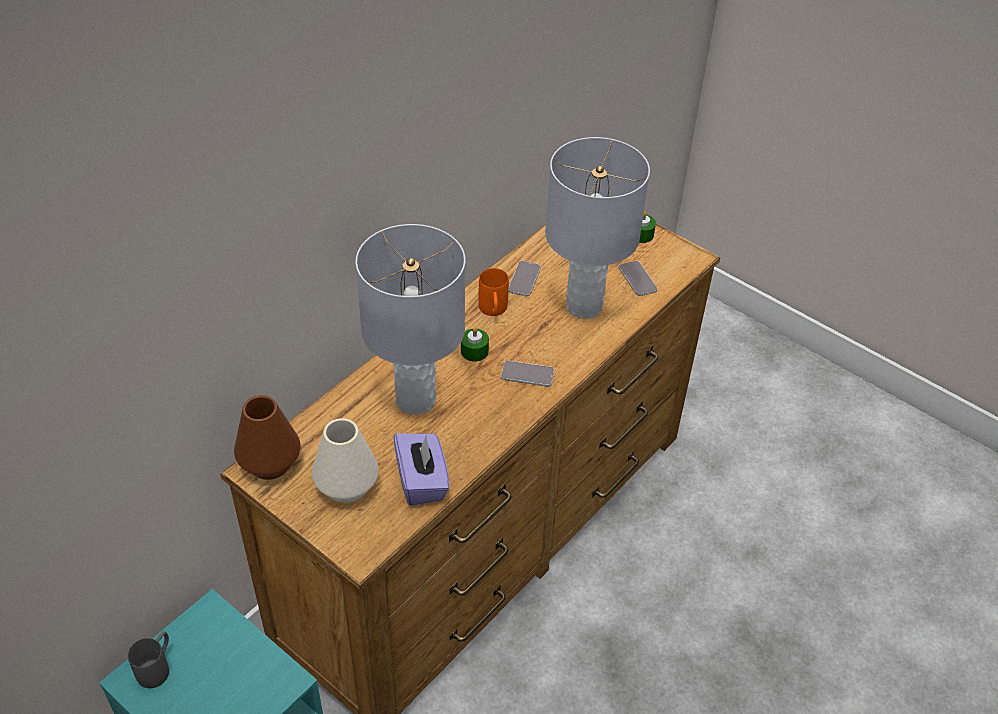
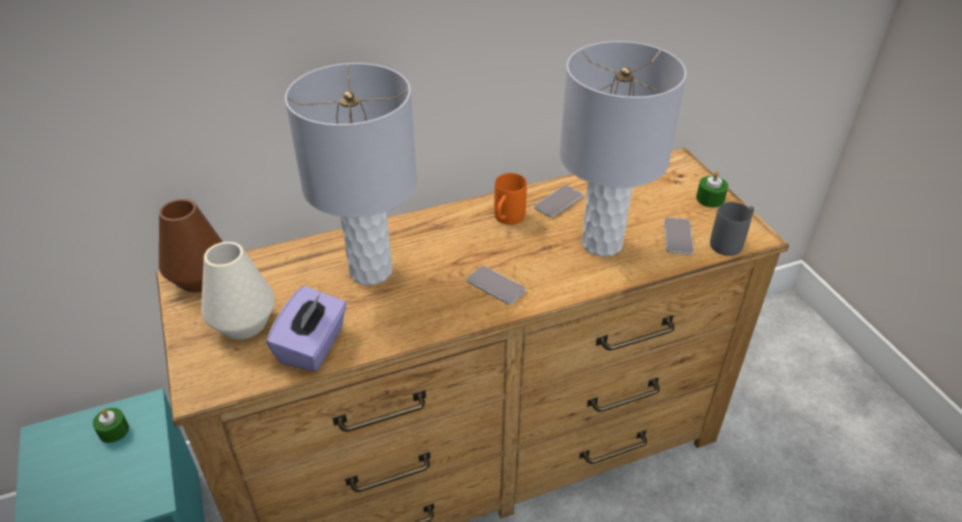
camera: 30 degrees right, 5 degrees down
grey mug [128,631,169,688] -> grey mug moved to [710,202,754,256]
green candle [461,327,489,362] -> green candle moved to [93,408,129,443]

